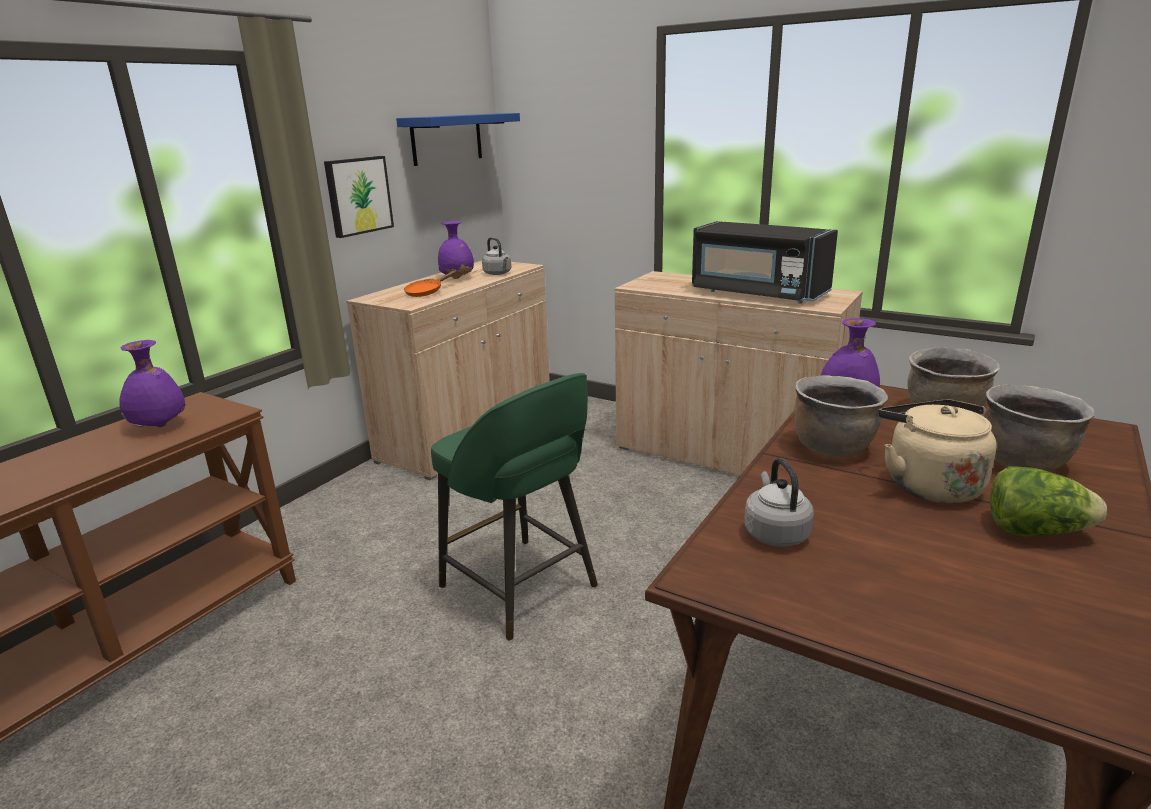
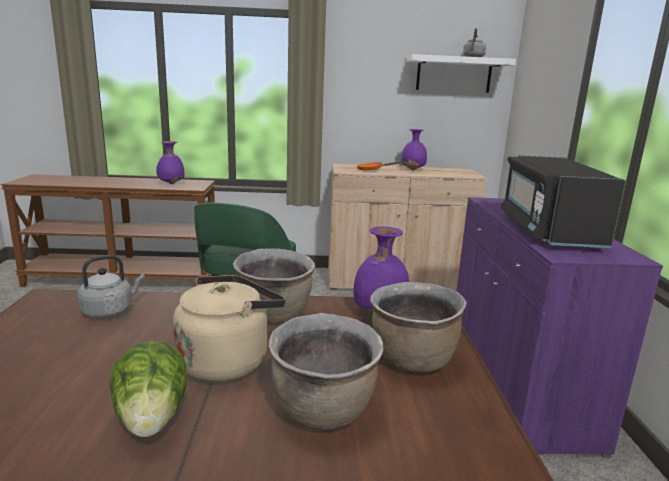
camera: 55 degrees right, 5 degrees down
picture [324,156,394,238] -> none
blue shelf [396,113,520,166] -> white shelf [406,54,516,93]
grey kettle [482,237,511,275] -> grey kettle moved to [463,28,486,57]
beige cabinet [615,271,863,475] -> purple cabinet [456,197,663,458]

